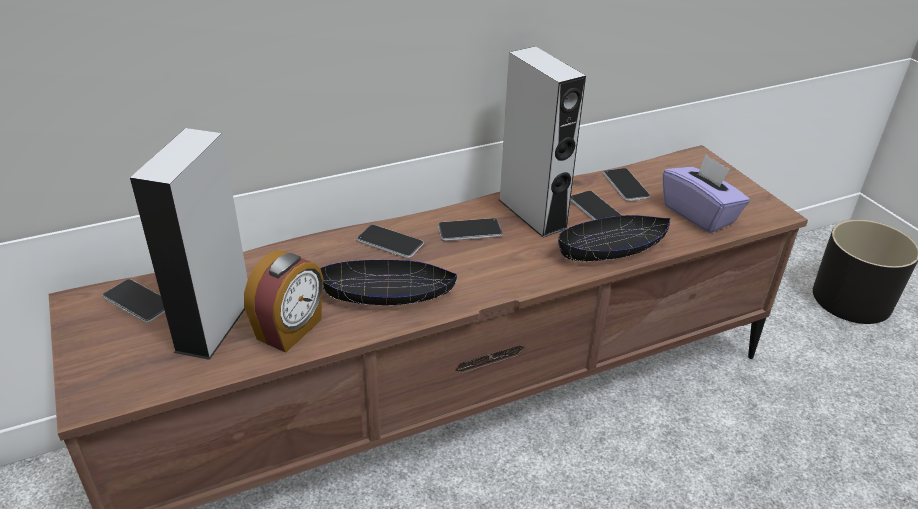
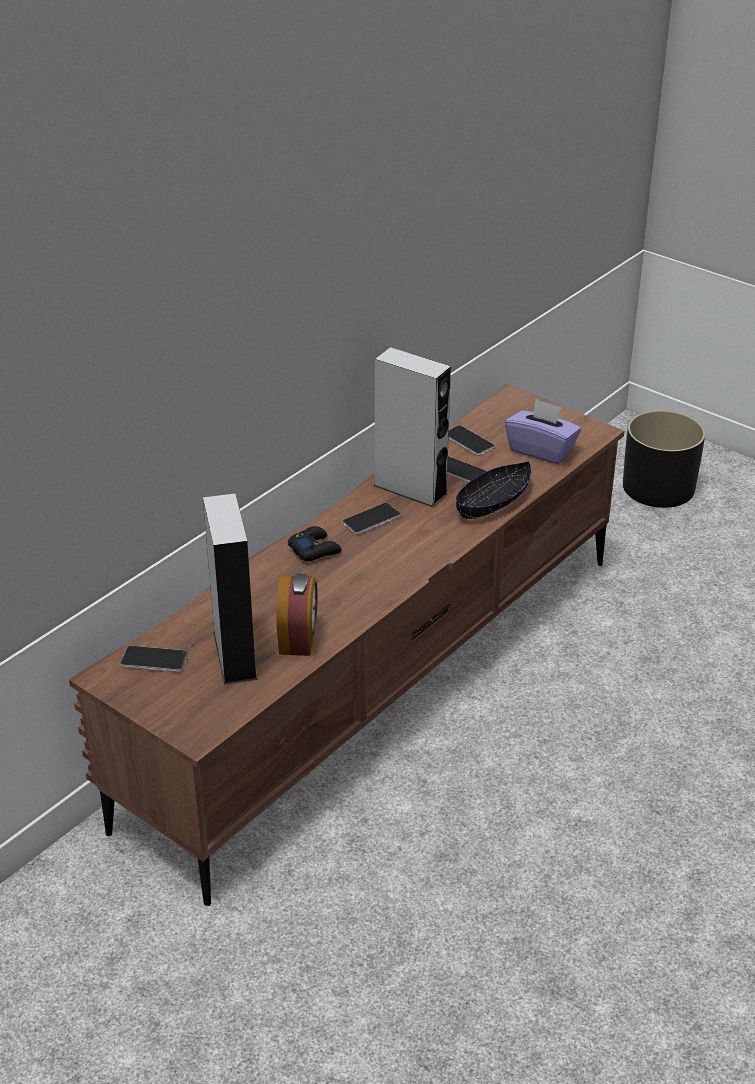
camera: 25 degrees left, 0 degrees up
black bowl [320,260,457,306] -> none
phone [357,225,424,258] -> black game controller [288,526,342,561]

